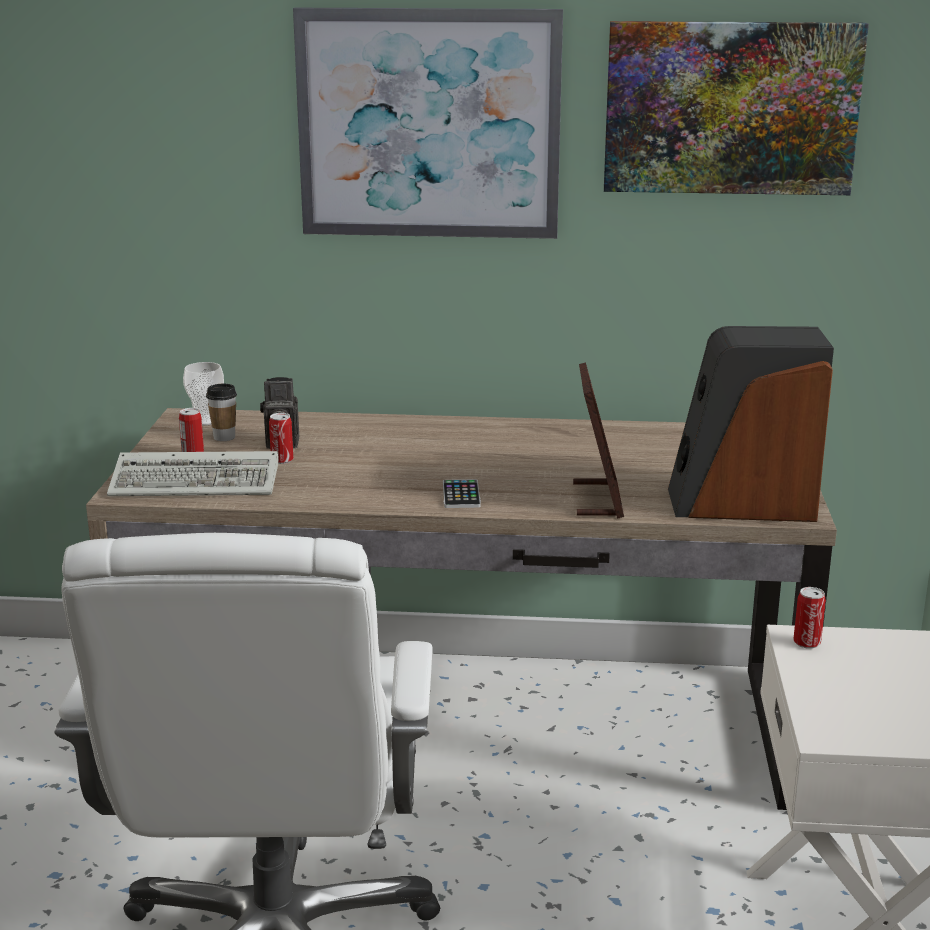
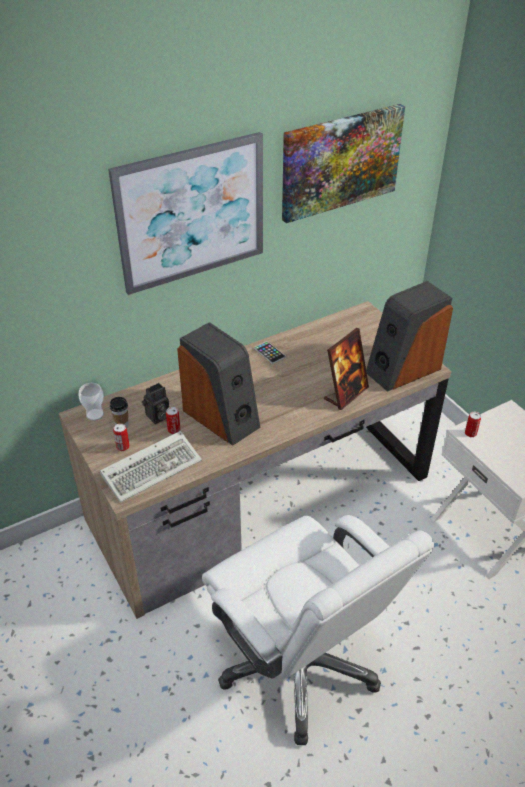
camera: 35 degrees left, 20 degrees up
phone [443,479,481,508] -> phone moved to [254,341,286,364]
picture frame [573,362,624,519] -> picture frame turned 75 degrees clockwise [324,328,369,410]
none -> speaker [177,322,260,446]

